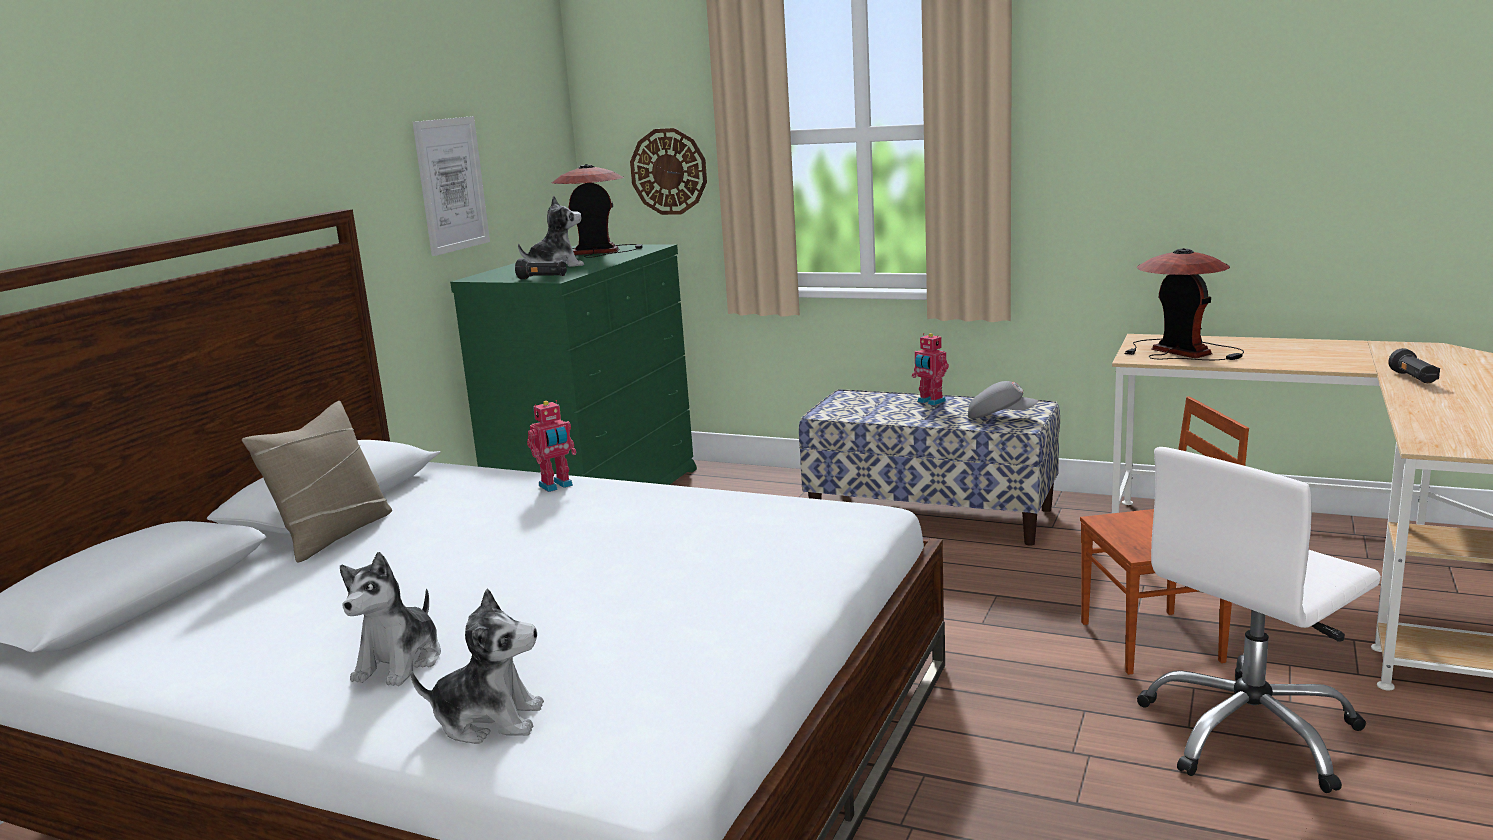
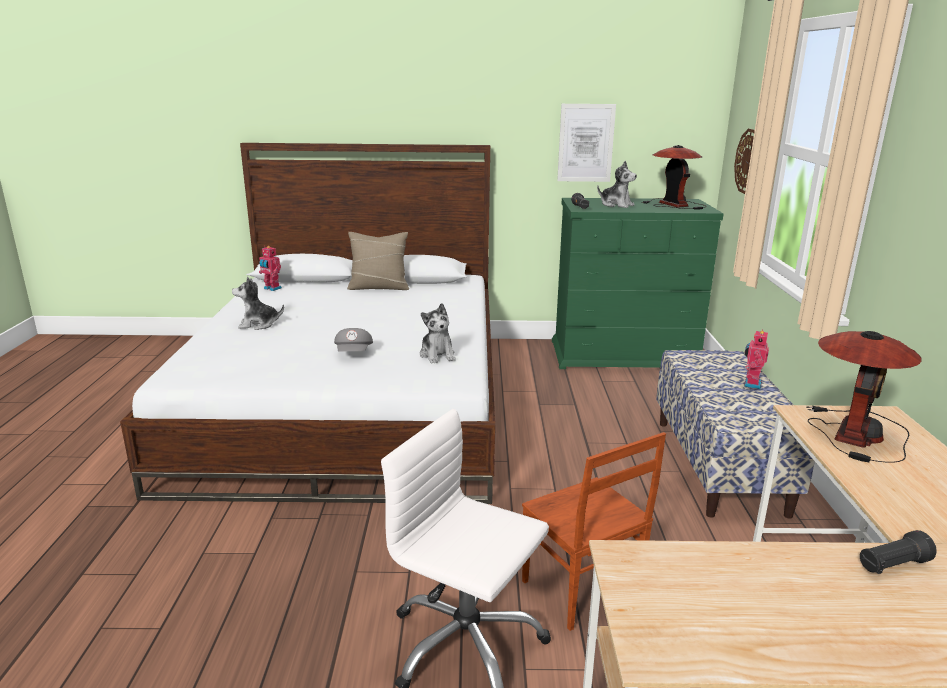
camera: 65 degrees right, 5 degrees up
plush toy [410,589,544,744] -> plush toy moved to [420,303,455,364]
toy robot [527,400,576,492] -> toy robot moved to [259,246,282,291]
grey cap [968,381,1038,419] -> grey cap moved to [334,328,373,351]

